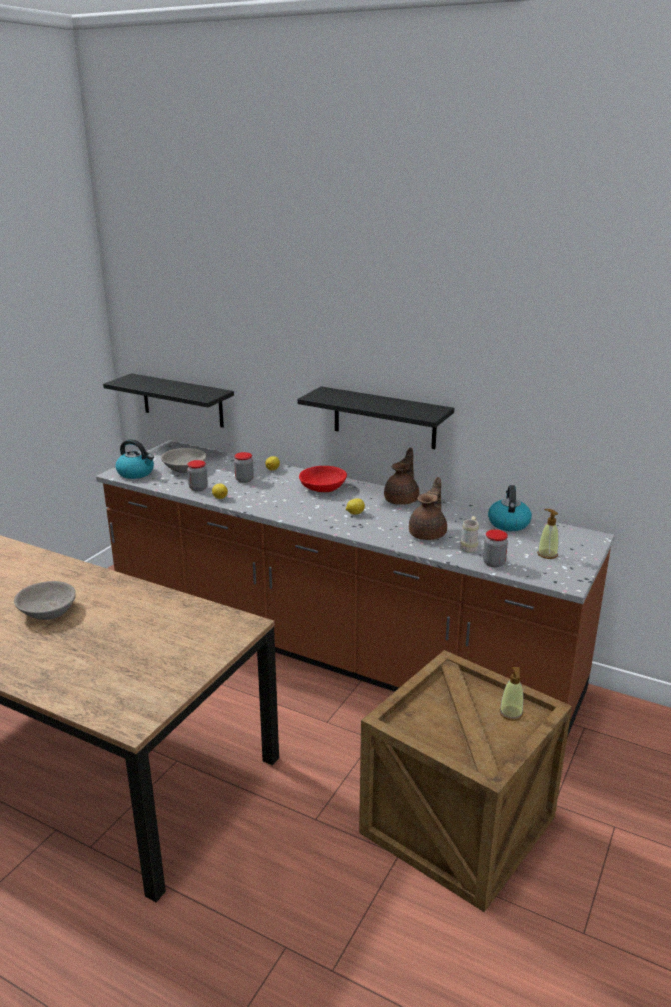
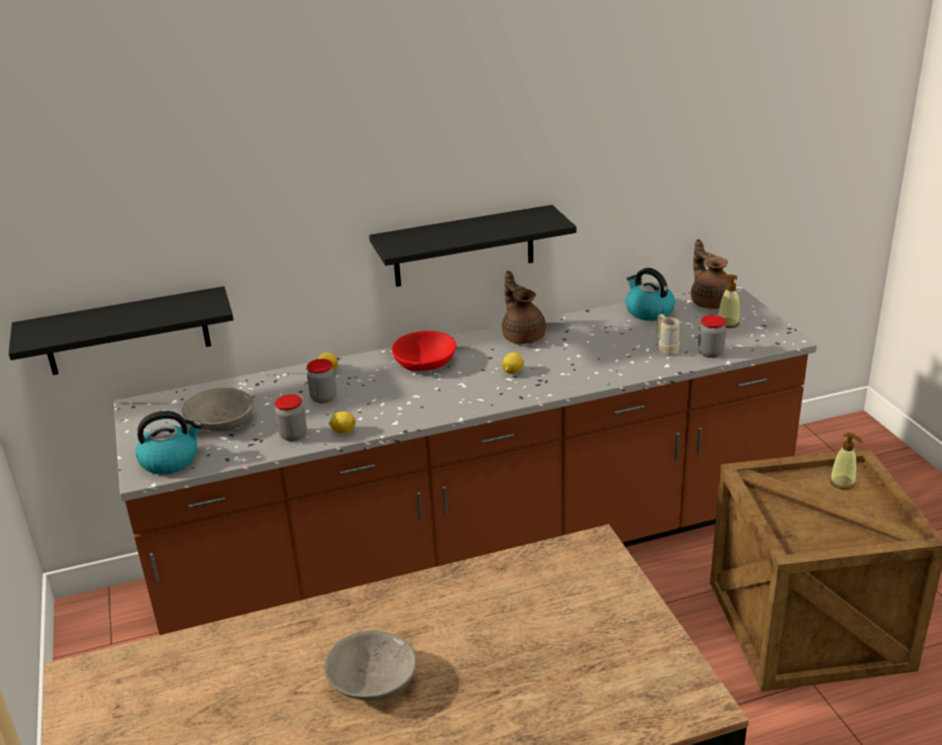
camera: 45 degrees left, 5 degrees up
brown teapot [409,477,447,540] -> brown teapot moved to [691,239,730,309]

